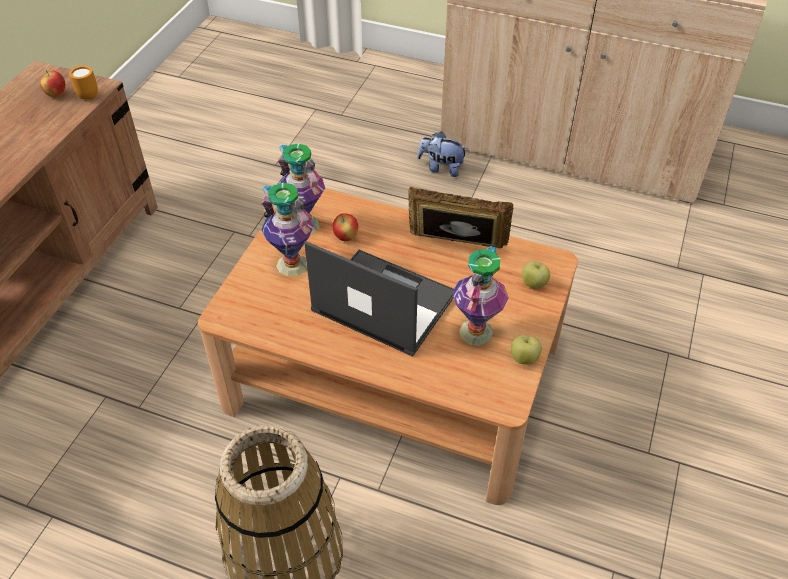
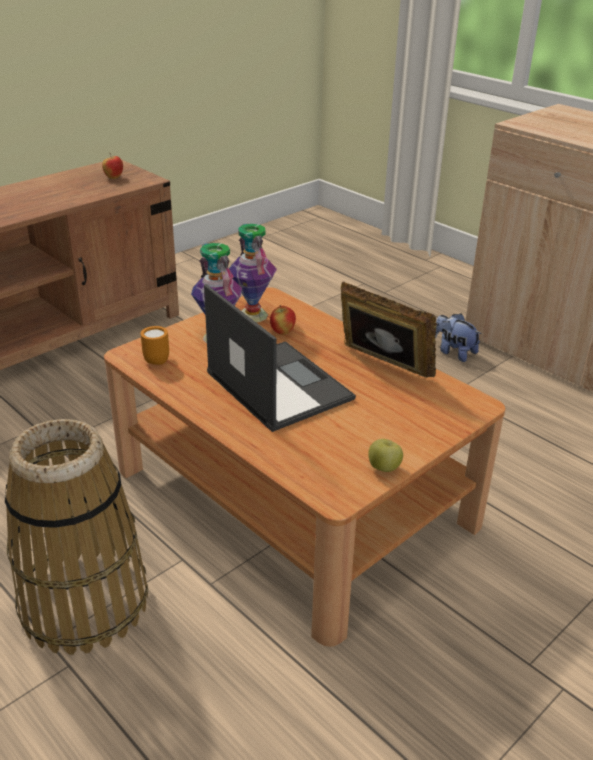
camera: 25 degrees right, 15 degrees down
orange mug [69,65,98,99] -> orange mug moved to [140,326,169,365]
vase [452,246,509,346] -> none
apple [522,261,550,288] -> none

